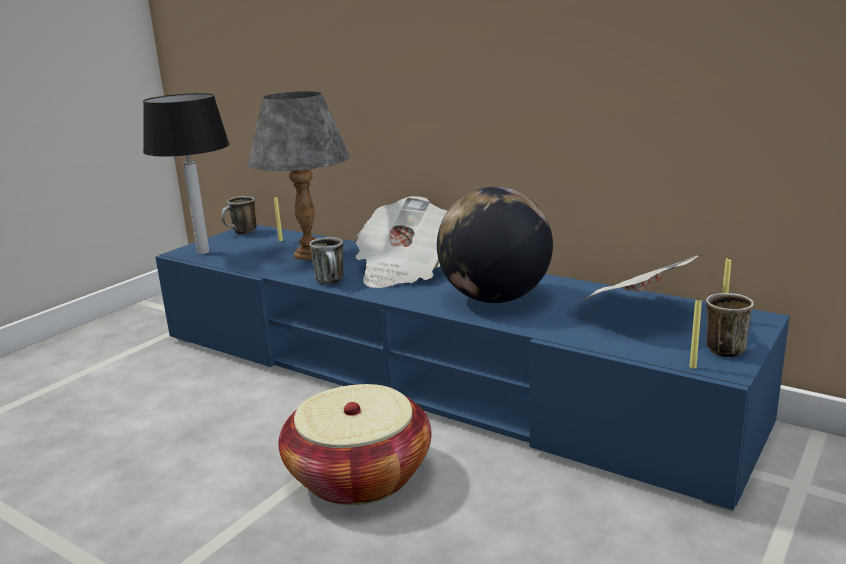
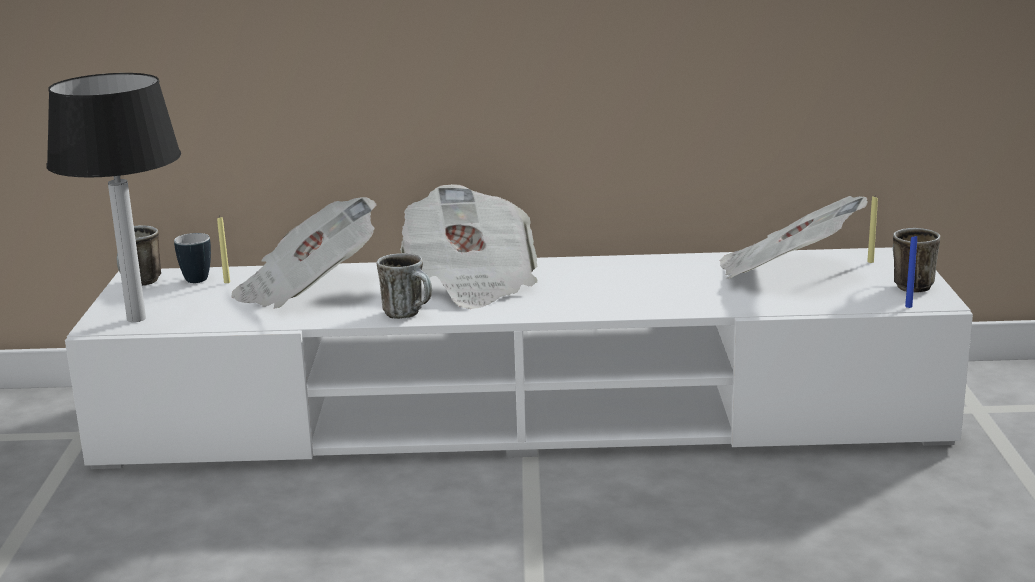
camera: 35 degrees left, 0 degrees up
blue tv stand [155,225,790,512] -> white tv stand [65,247,973,469]
grey table lamp [248,91,350,260] -> newspaper [232,197,377,309]
basket [278,384,431,505] -> none
globe [437,187,553,303] -> none
yellow candle [689,298,702,369] -> blue candle [905,234,917,308]
none -> mug [174,233,211,283]

